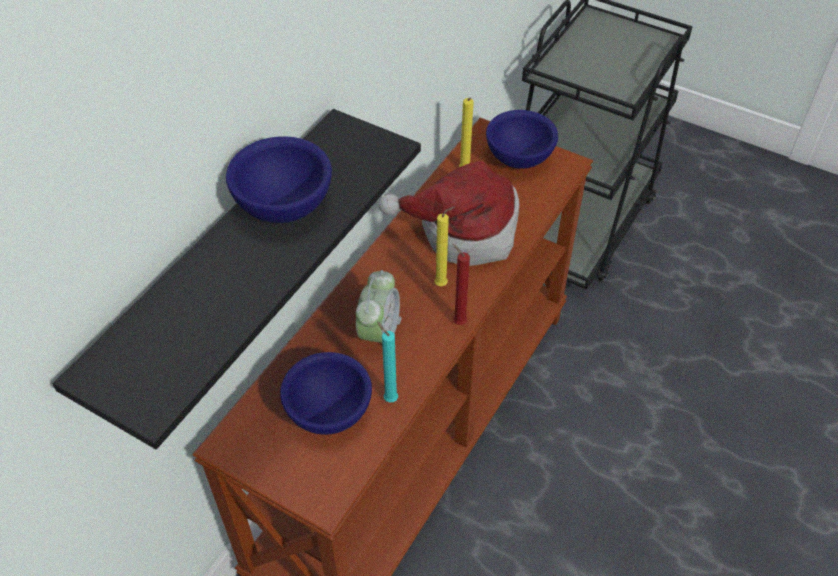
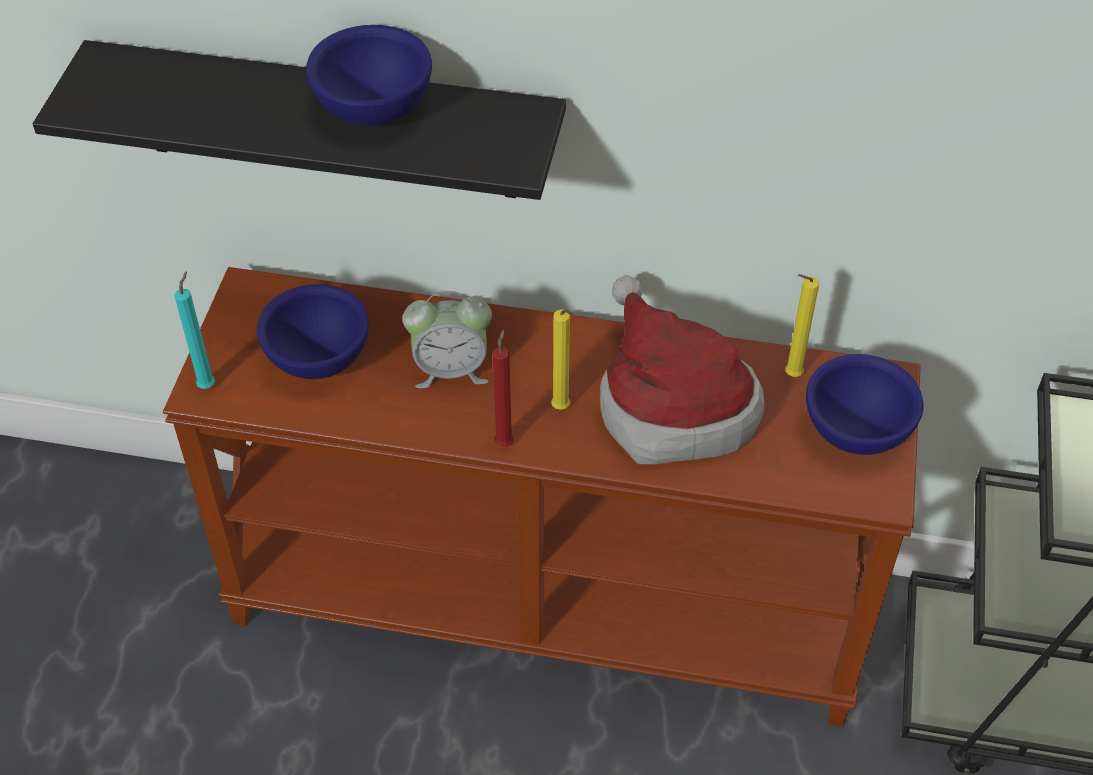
camera: 70 degrees right, 0 degrees up
turquoise candle [377,322,398,402] -> turquoise candle moved to [174,271,215,389]

